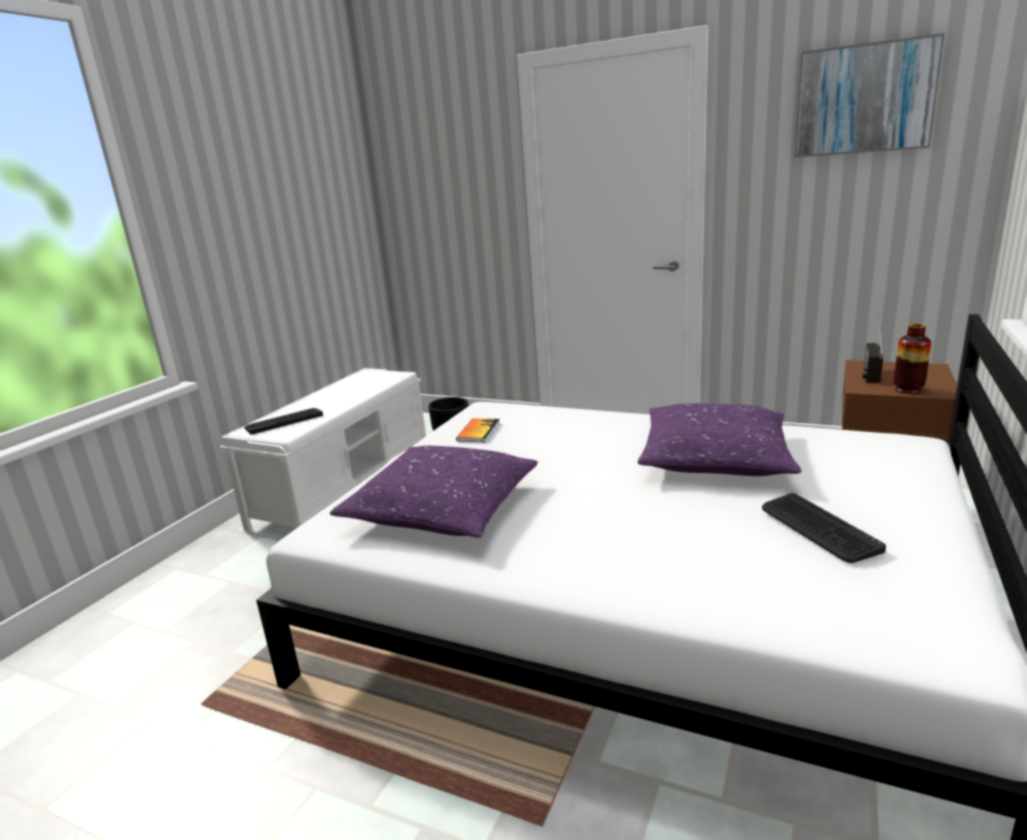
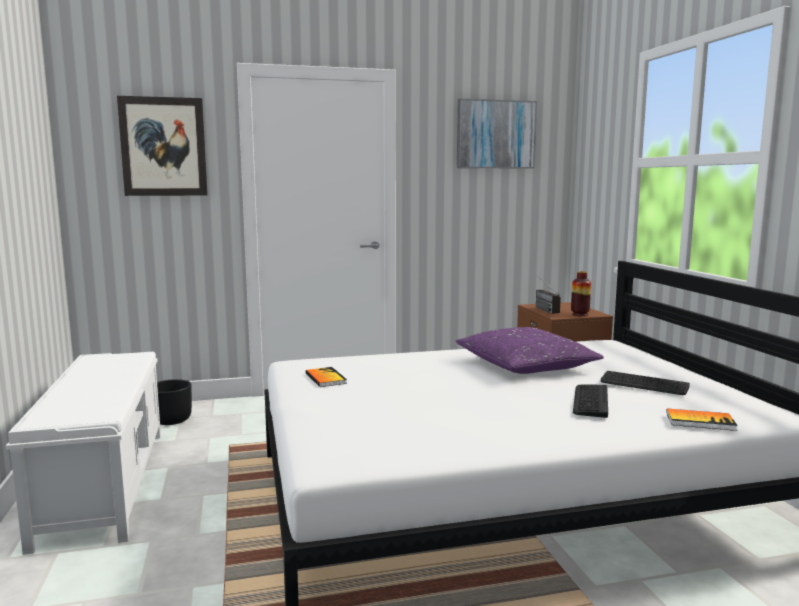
camera: 40 degrees left, 10 degrees down
keyboard [245,408,323,435] -> keyboard moved to [573,384,608,418]
purple pillow [330,446,538,538] -> none
none -> picture [117,96,208,196]
none -> book [666,409,738,431]

